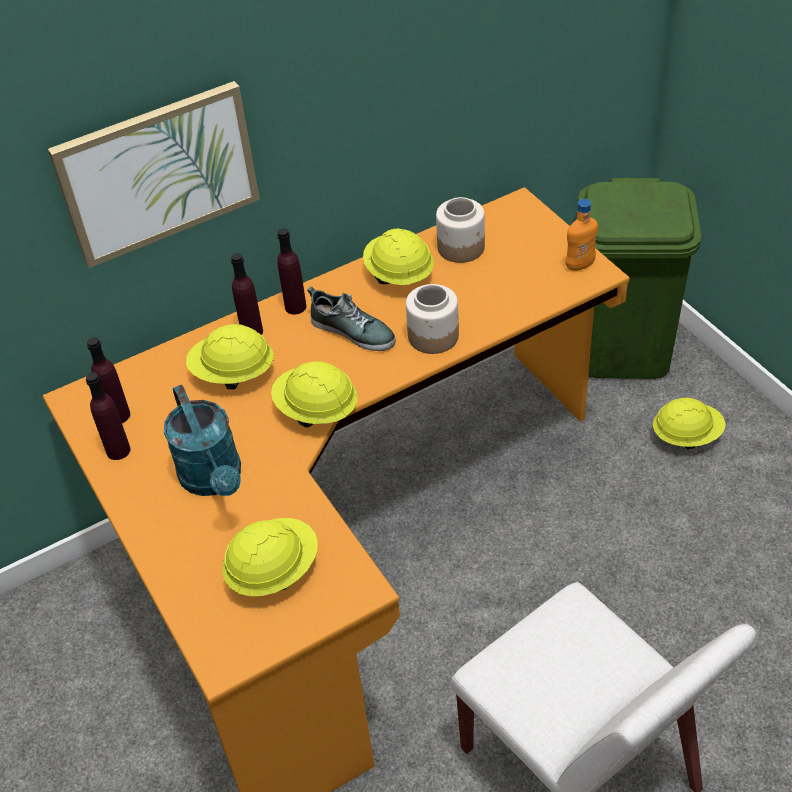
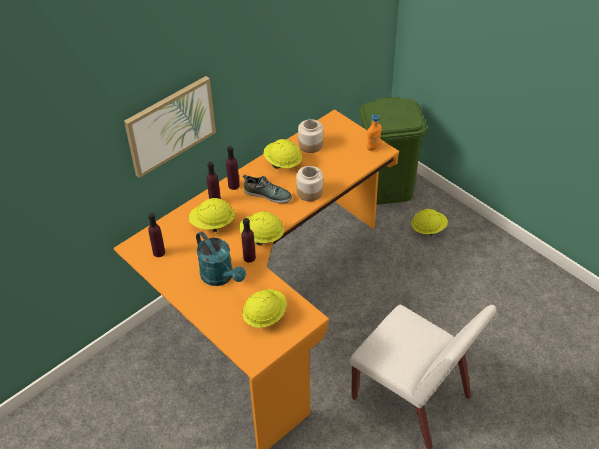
camera: 15 degrees left, 0 degrees up
purple bottle [86,372,130,460] -> purple bottle moved to [241,218,256,263]

